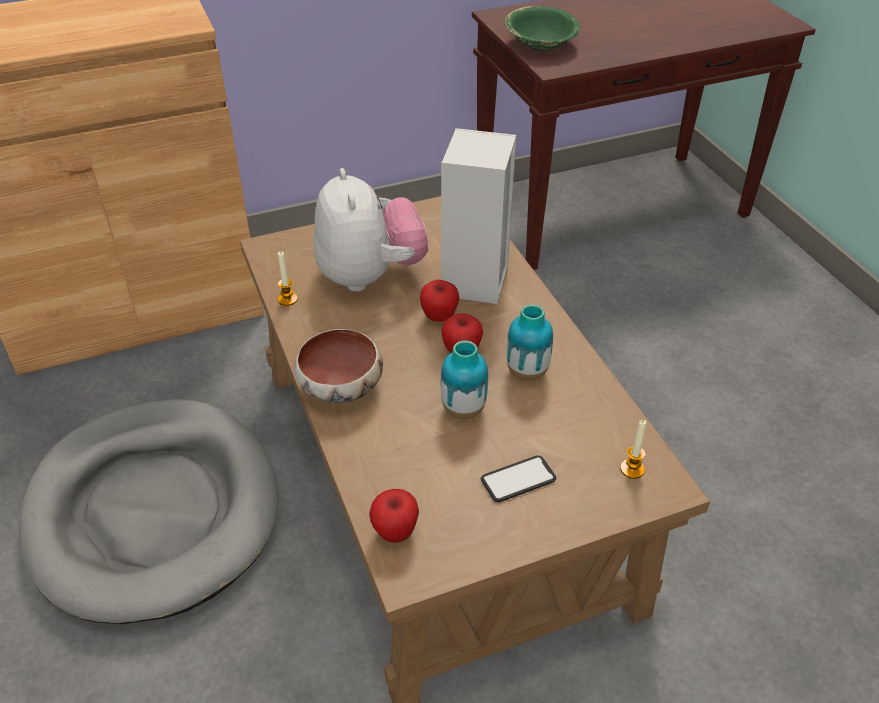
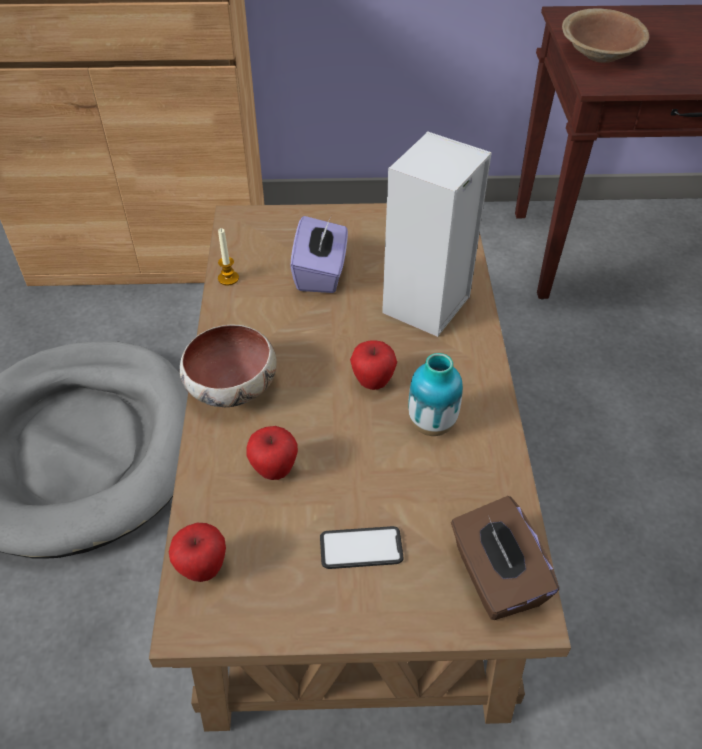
camera: 20 degrees right, 5 degrees up
plush toy [313,168,428,292] -> purple tissue box [290,216,348,293]
apple [420,280,460,322] -> apple moved to [246,426,298,480]
vase [441,341,488,419] -> none
green bowl [505,6,580,51] -> brown bowl [562,8,649,63]
candle [620,420,647,479] -> brown tissue box [451,496,559,620]

